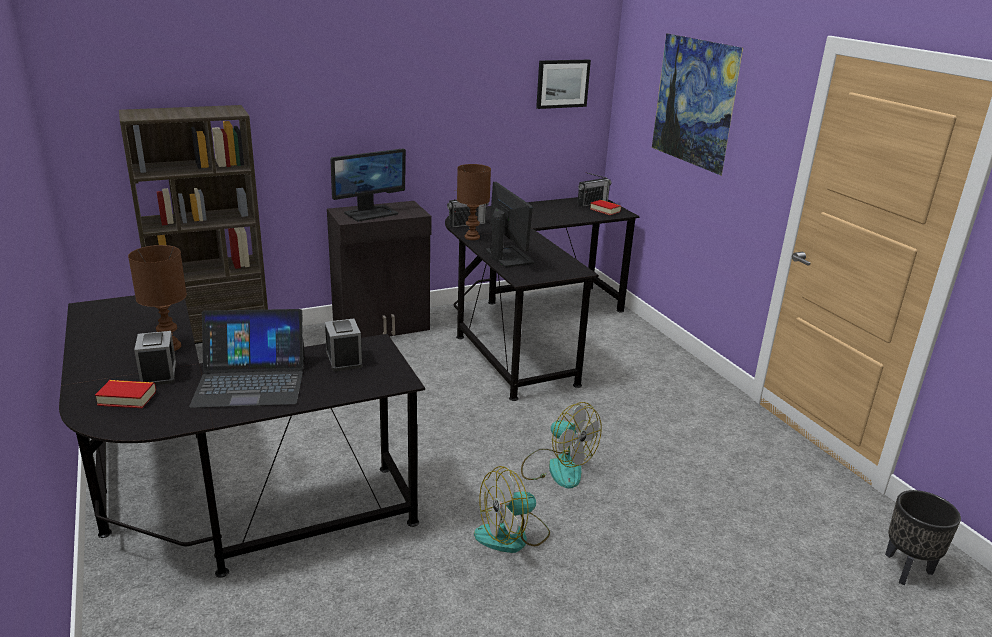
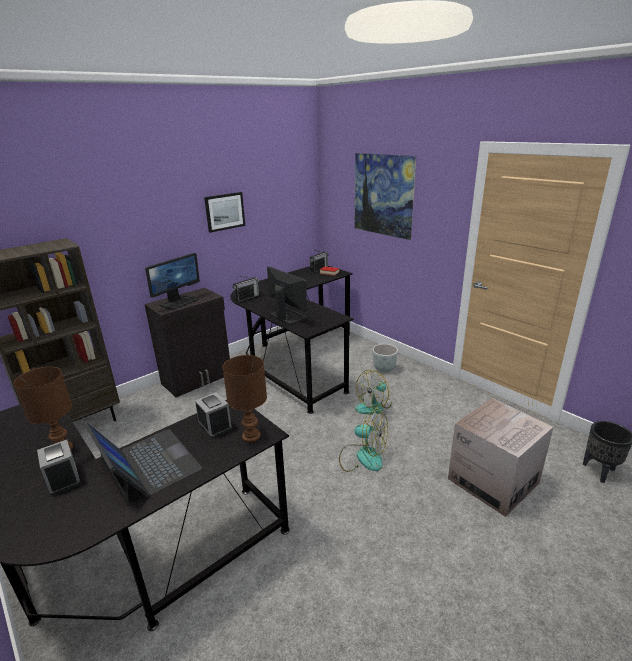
camera: 15 degrees left, 0 degrees up
book [95,380,156,408] -> none
laptop [189,309,305,408] -> laptop turned 105 degrees counterclockwise [84,422,202,506]
brown table lamp [457,164,491,240] -> brown table lamp moved to [222,355,267,442]
fan [474,466,550,553] -> fan moved to [355,370,392,415]
picture [536,60,591,109] -> picture moved to [204,192,245,233]
none -> grey planter [373,344,398,372]
none -> cardboard box [448,398,554,517]

